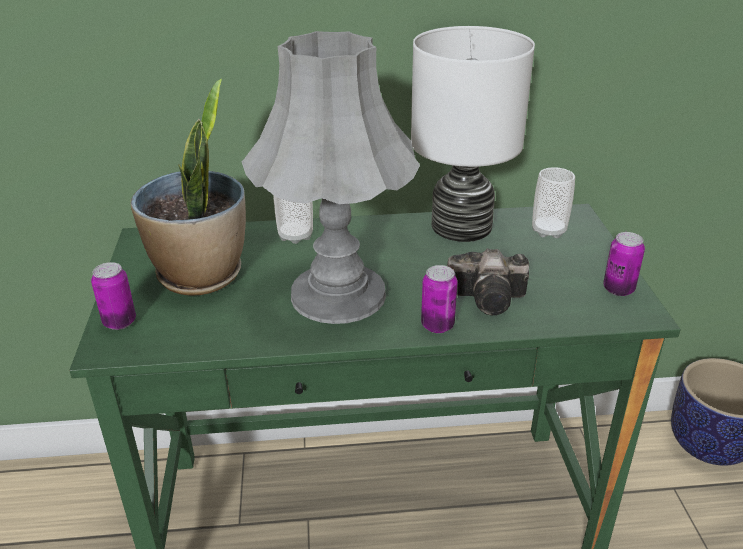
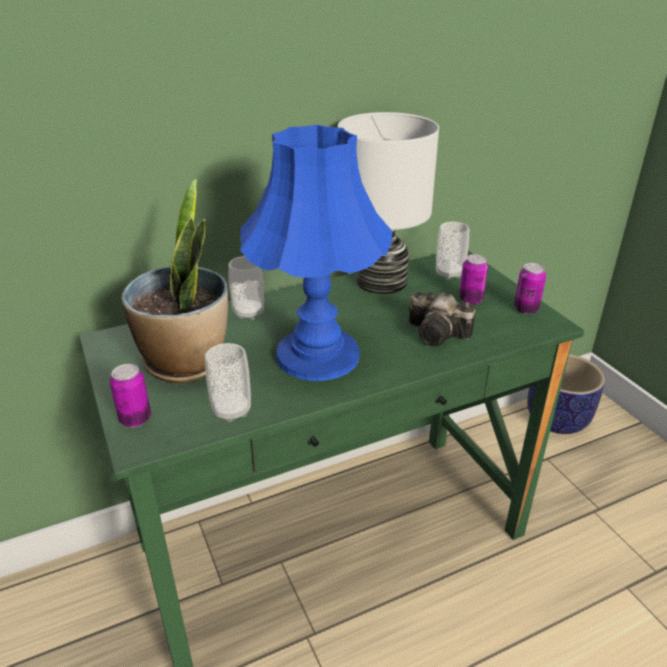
camera: 20 degrees left, 0 degrees up
grey table lamp [241,31,420,324] -> blue table lamp [240,125,393,381]
can [421,265,458,333] -> can moved to [459,254,488,305]
camera [447,248,529,315] -> camera turned 45 degrees clockwise [408,292,475,346]
none -> cup [205,343,251,422]

